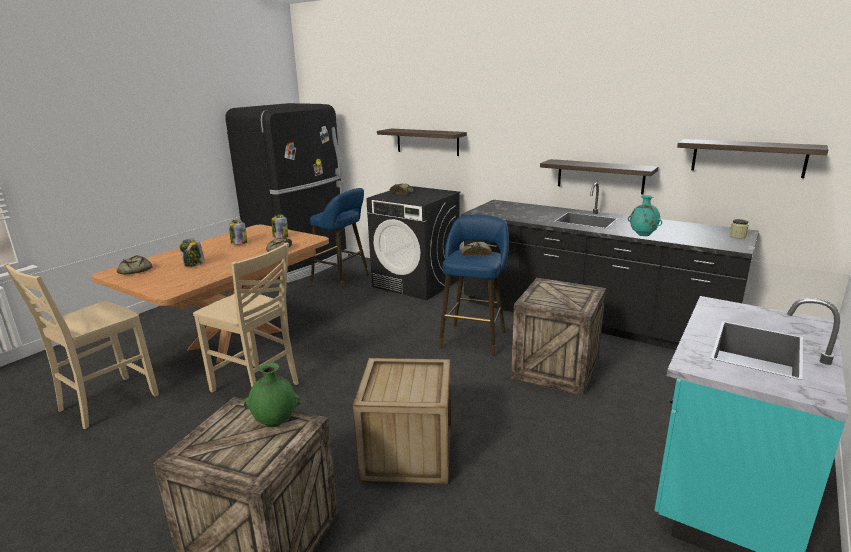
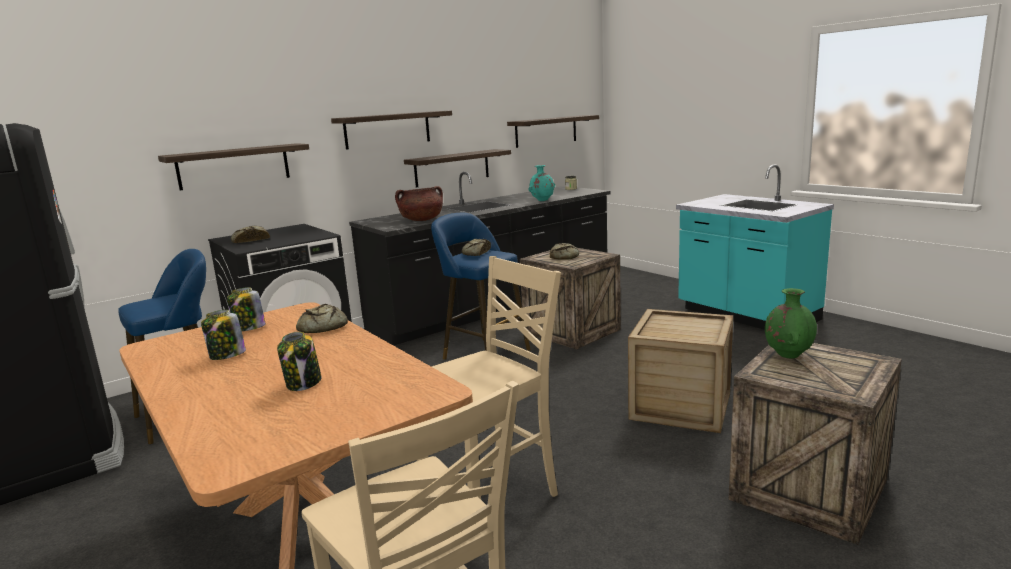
camera: 70 degrees left, 5 degrees down
bread [117,255,152,274] -> bread moved to [550,243,579,260]
none -> shelf [331,111,452,150]
none -> brown cooking pot [395,186,443,221]

